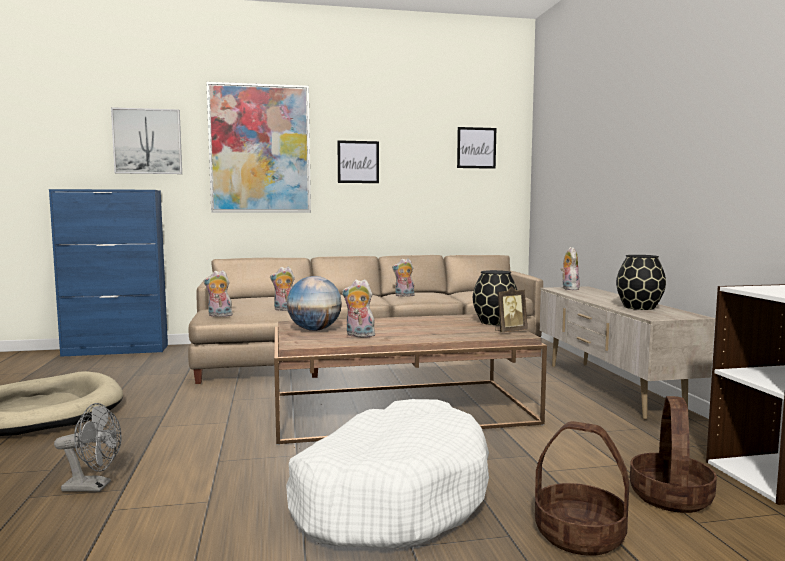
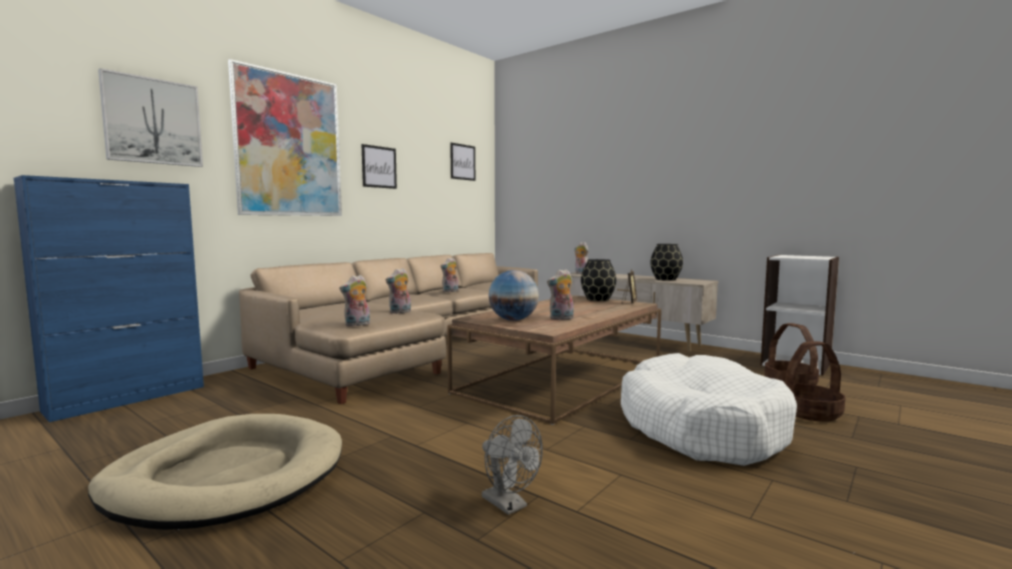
camera: 40 degrees left, 0 degrees up
grey fan [54,403,121,492] -> grey fan turned 90 degrees clockwise [482,415,543,515]

